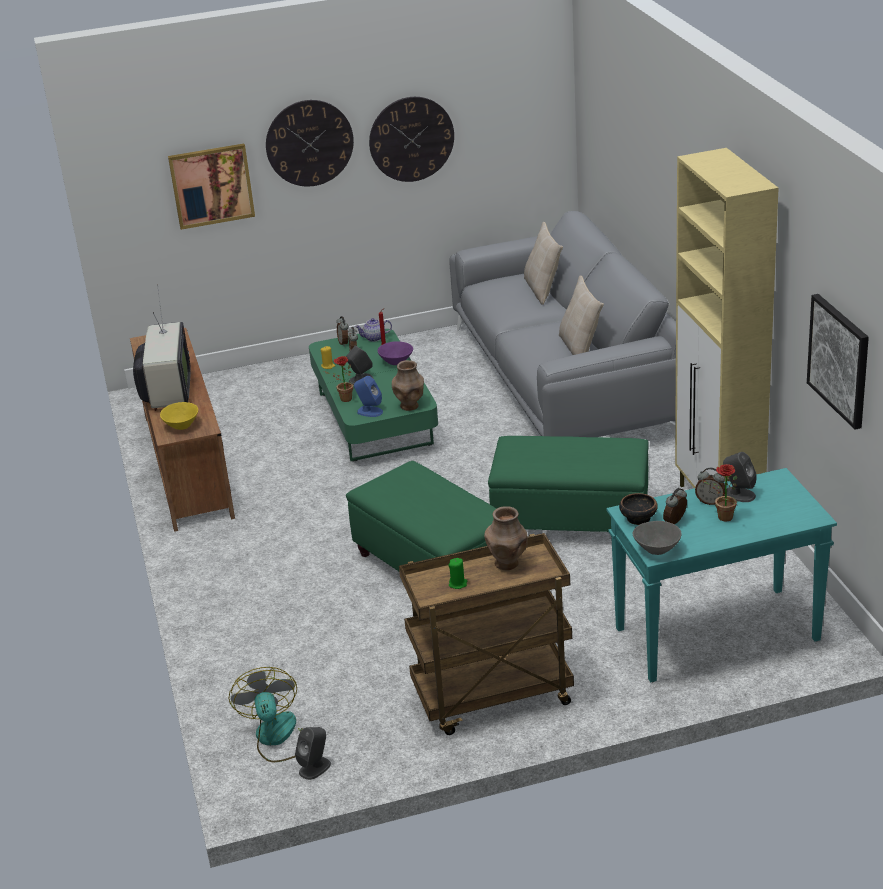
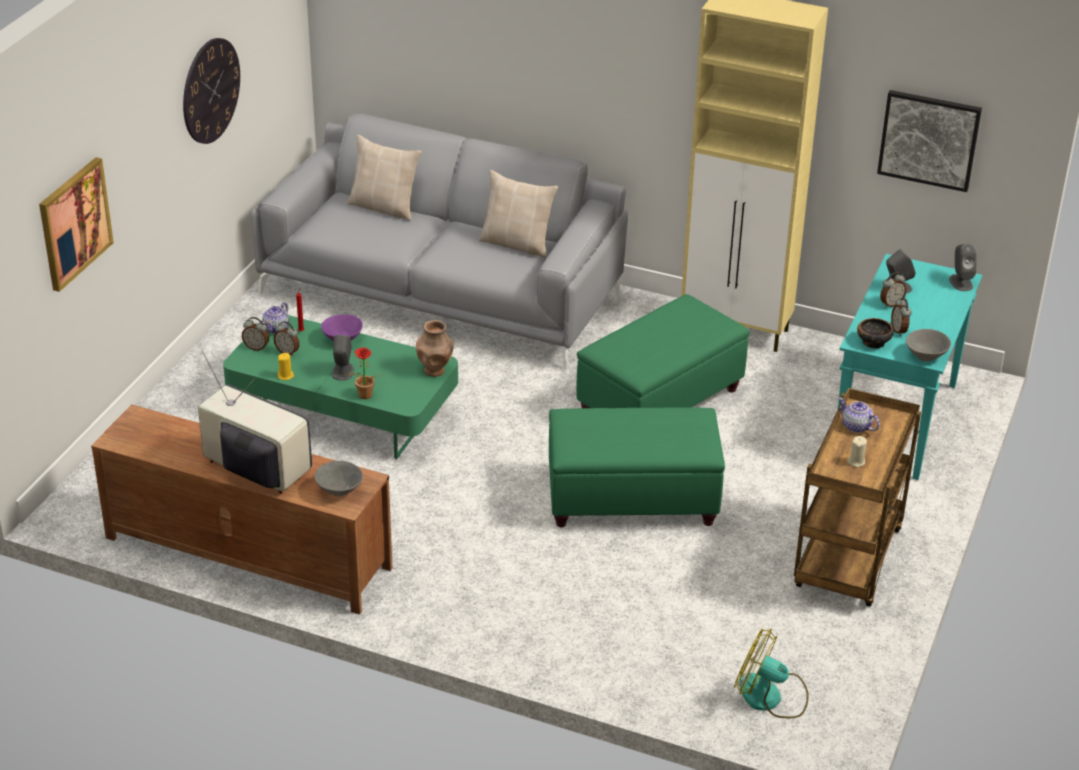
camera: 55 degrees left, 5 degrees up
yellow bowl [160,402,198,430] -> grey bowl [314,461,363,496]
wall clock [266,100,354,186] -> none
grey speaker [295,727,331,780] -> grey speaker moved to [949,244,977,291]
blue speaker [354,376,383,417] -> none
green candle [449,558,467,589] -> beige candle [847,436,867,467]
brown vase [484,506,528,571] -> teapot [838,397,880,433]
potted plant [702,464,739,522] -> none

